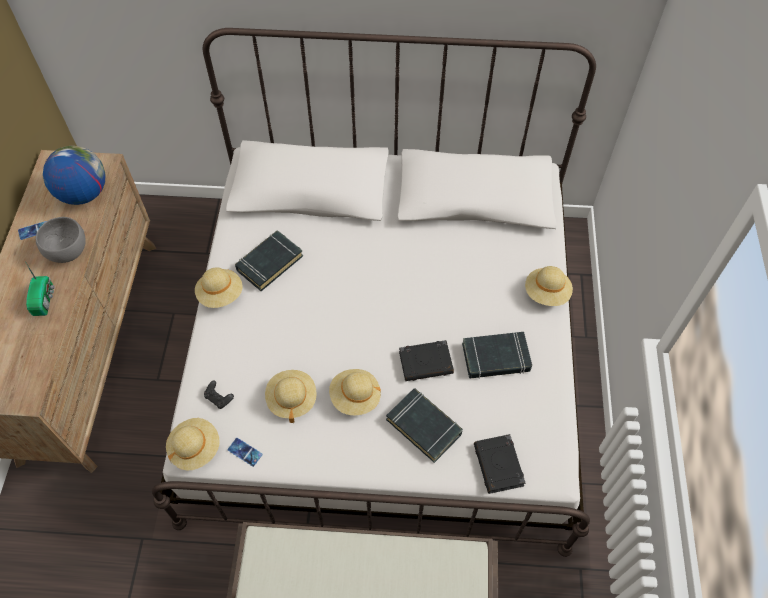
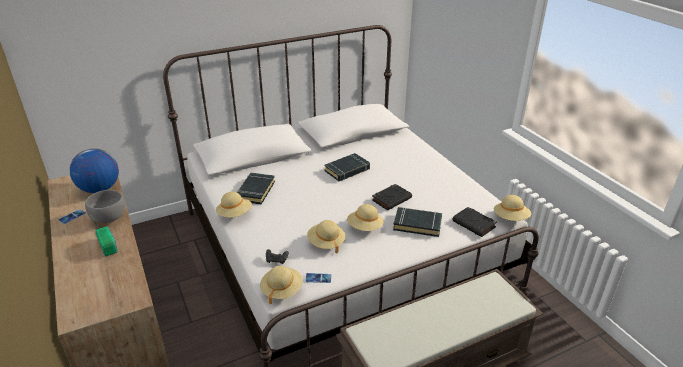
camera: 30 degrees left, 25 degrees down
black book [462,332,532,379] -> black book moved to [324,153,370,181]
beige hat [525,266,573,306] -> beige hat moved to [494,195,531,221]

